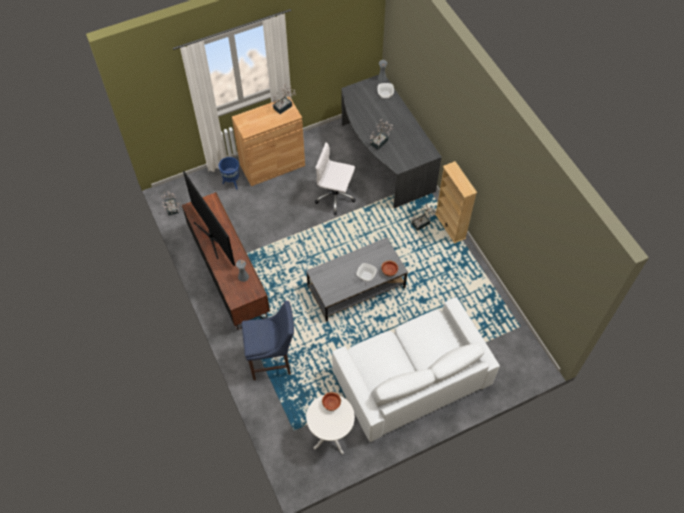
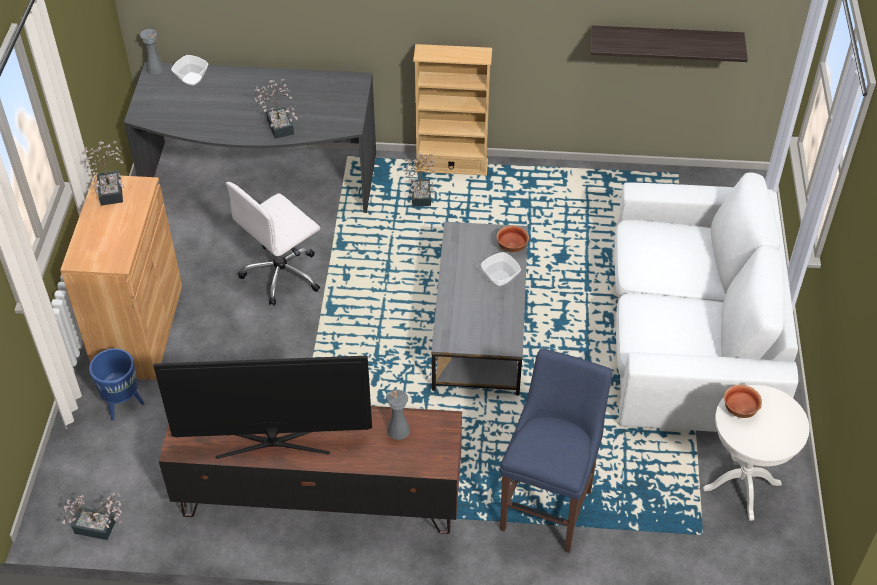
camera: 60 degrees left, 10 degrees down
none -> shelf [591,25,748,62]

